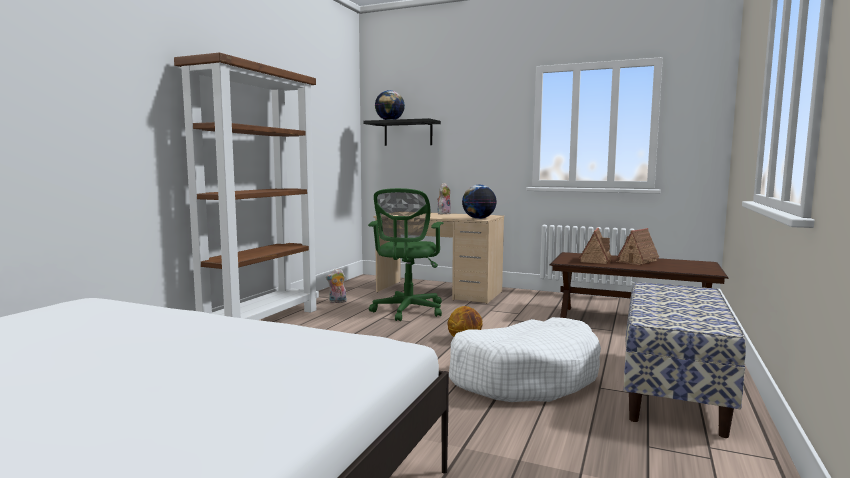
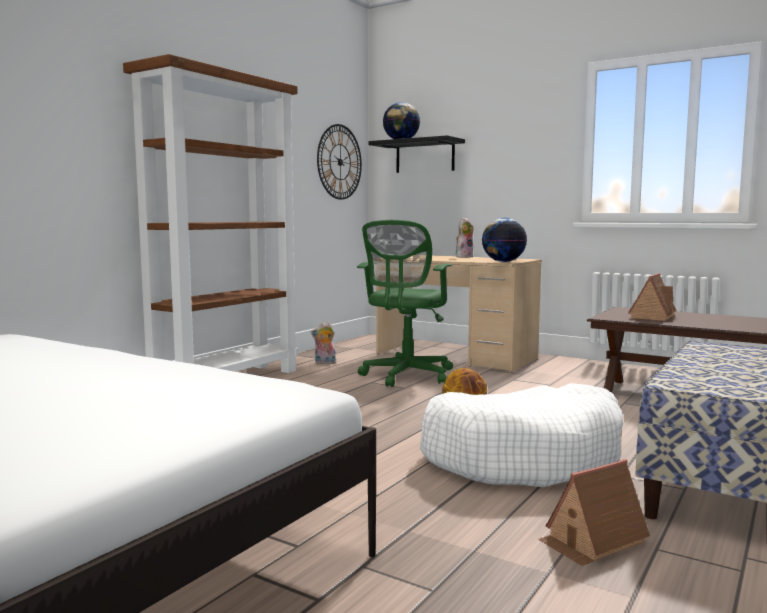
camera: 10 degrees right, 0 degrees up
toy house [616,228,659,265] -> toy house moved to [538,459,650,566]
none -> wall clock [317,124,362,200]

